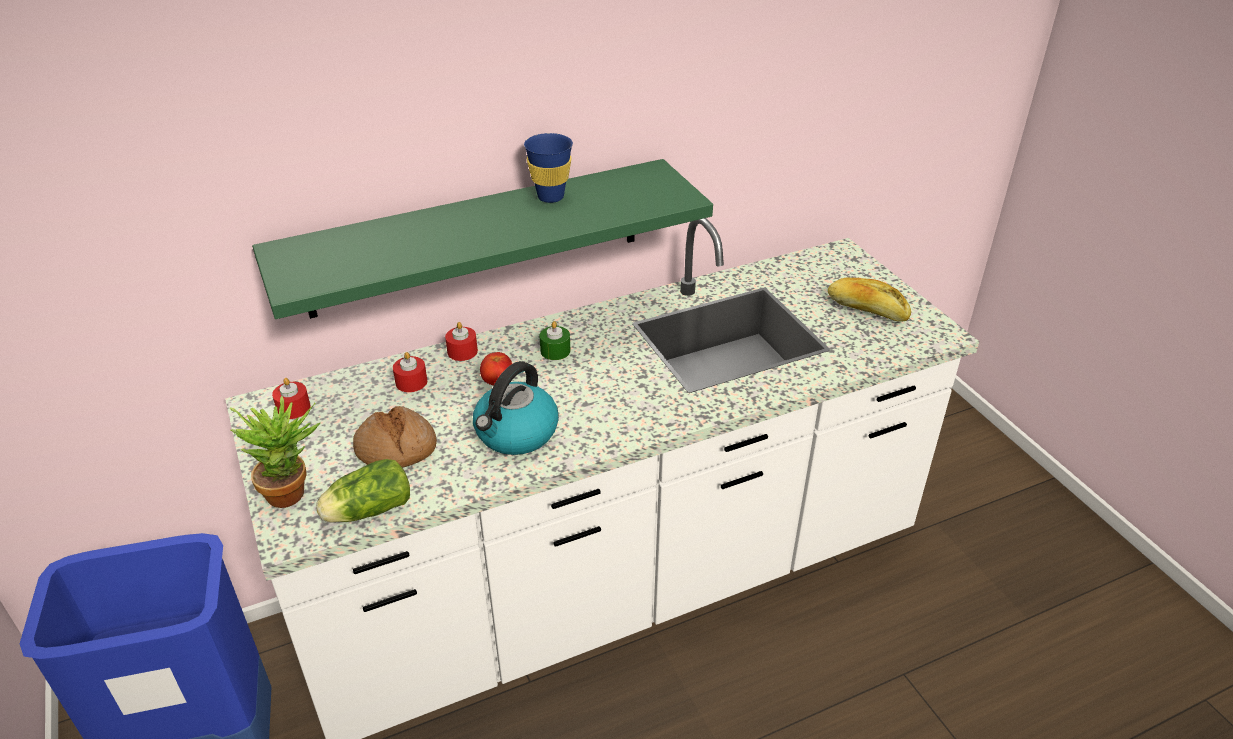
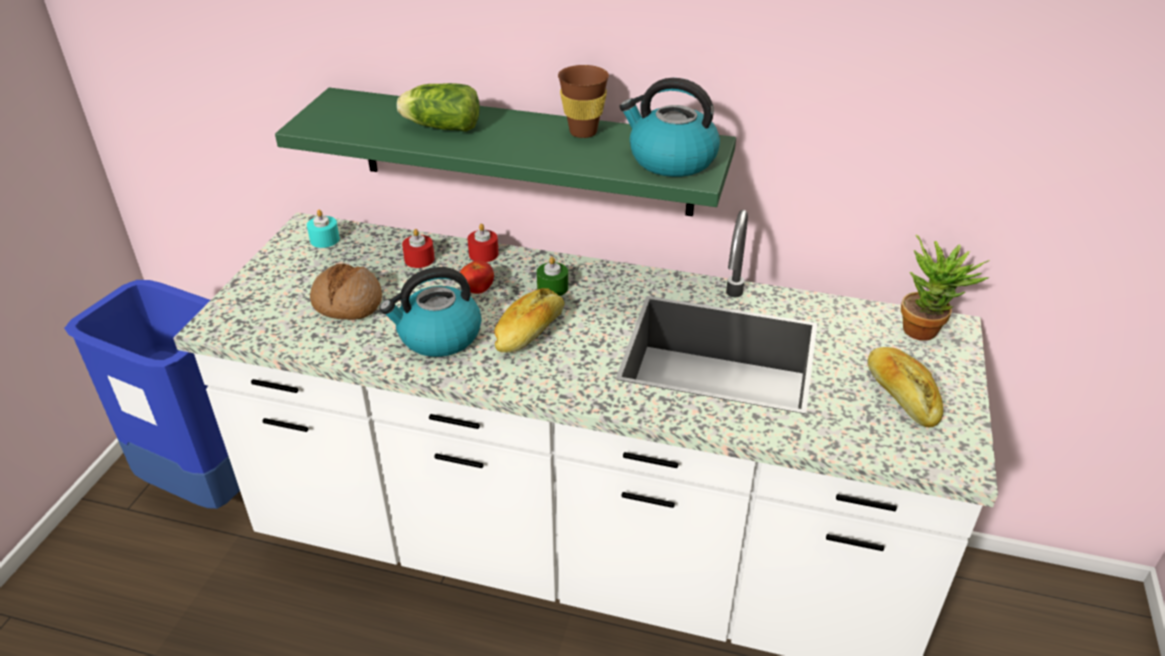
camera: 40 degrees right, 0 degrees up
potted plant [230,396,320,508] -> potted plant moved to [901,234,990,340]
red candle [272,378,311,419] -> turquoise candle [307,210,340,248]
lettuce [316,459,410,523] -> lettuce moved to [397,83,480,132]
blue cup [524,133,573,203] -> brown cup [558,65,609,138]
none -> bread [494,288,565,353]
none -> kettle [619,78,720,177]

